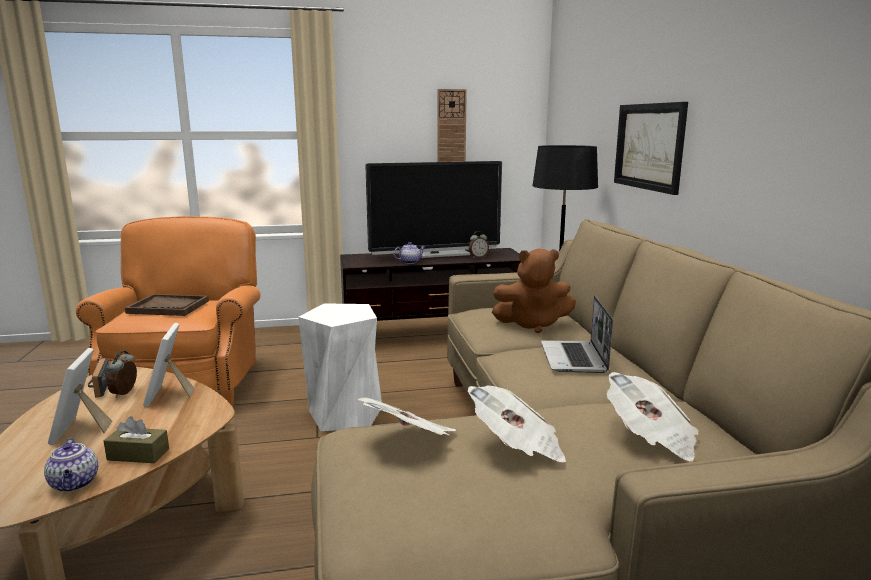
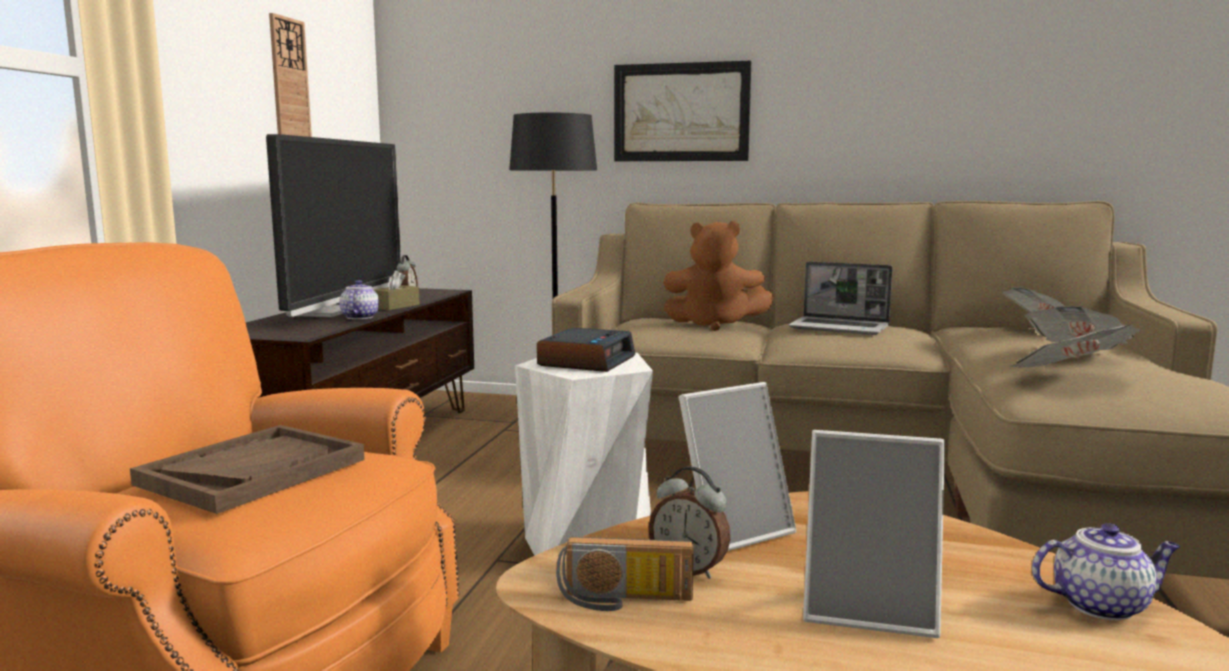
camera: 65 degrees left, 5 degrees down
brown tissue box [104,416,169,463] -> brown tissue box moved to [374,270,420,310]
picture frame [143,323,195,407] -> picture frame turned 45 degrees counterclockwise [679,382,796,551]
brown plush toy [492,249,576,333] -> brown plush toy turned 75 degrees clockwise [663,221,774,331]
none -> alarm clock [537,327,635,372]

